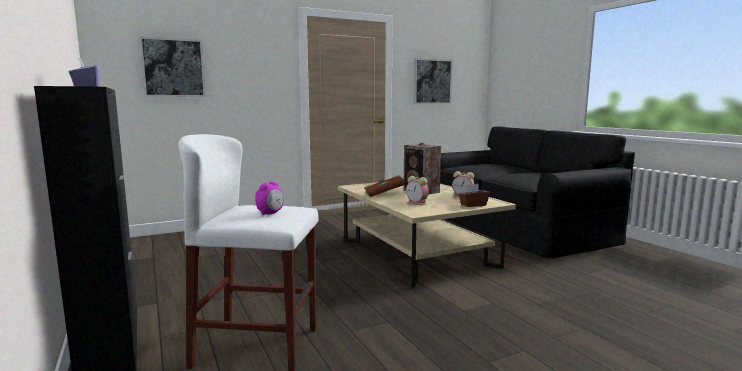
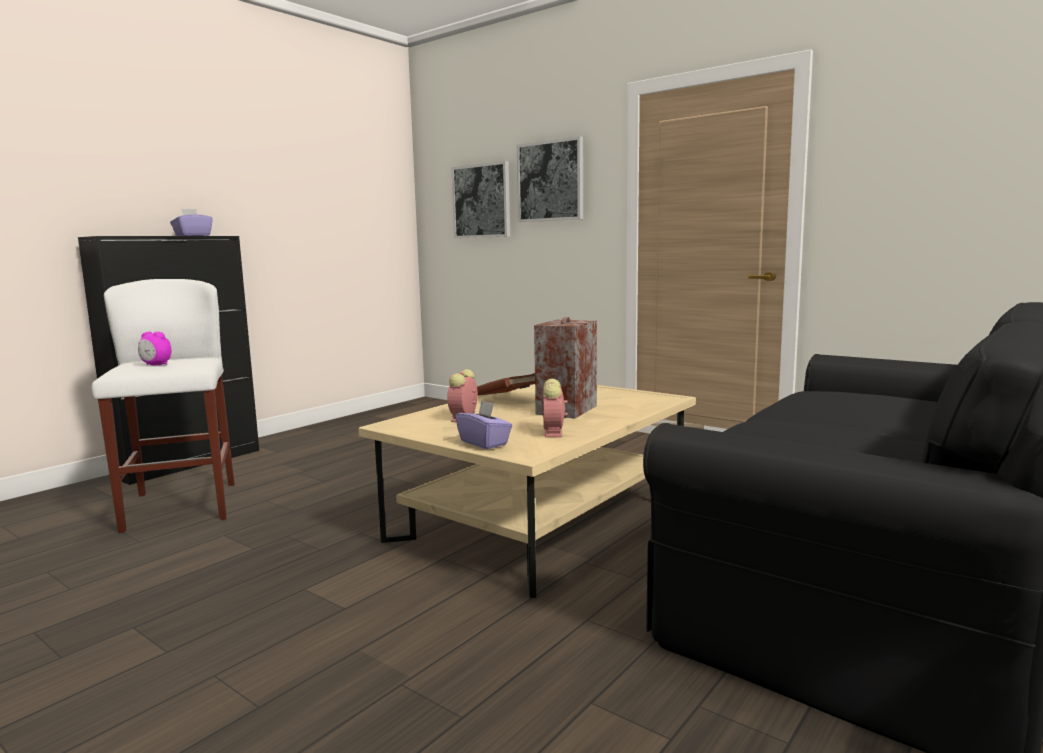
camera: 65 degrees right, 0 degrees up
picture [413,58,453,104] -> picture moved to [517,136,583,222]
brown tissue box [458,184,490,207] -> purple tissue box [455,400,512,449]

